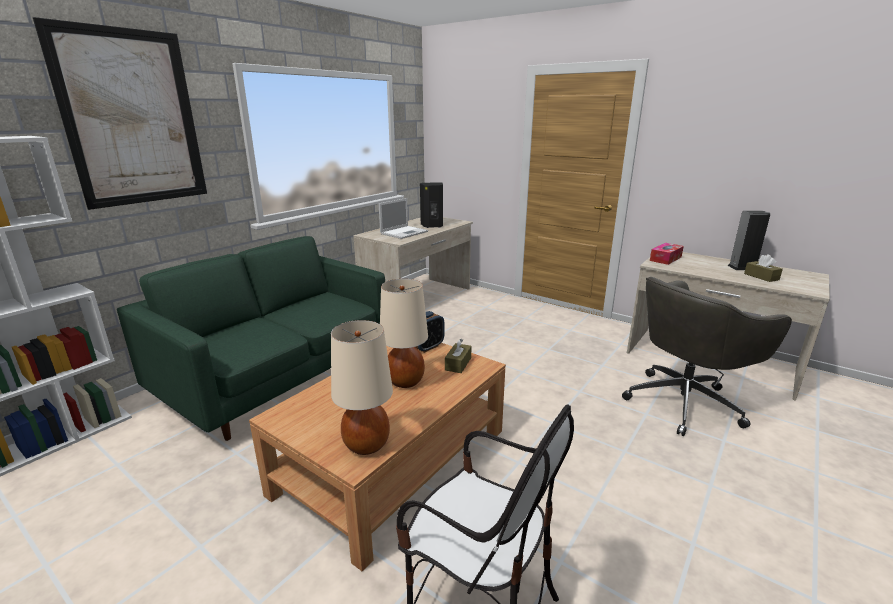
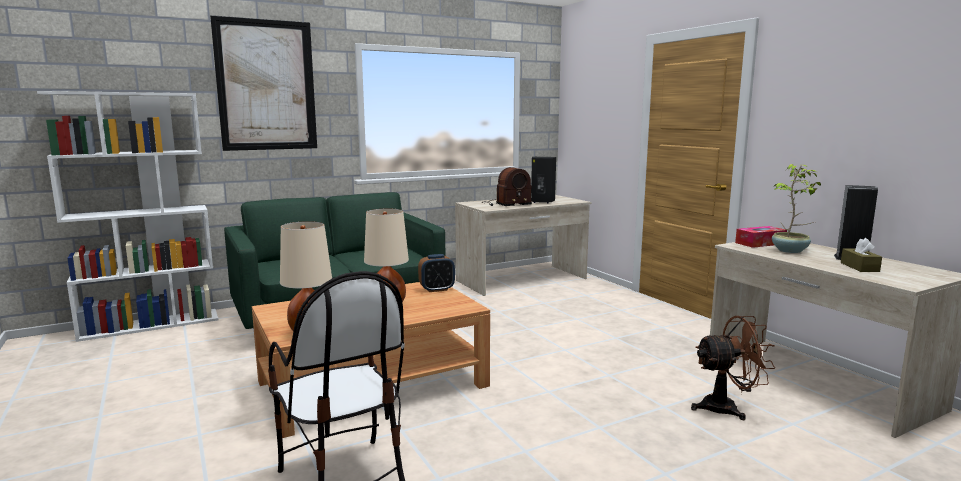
camera: 25 degrees right, 10 degrees down
laptop [379,198,428,239] -> radio [485,167,532,206]
brown tissue box [445,339,471,373] -> none
grey office chair [622,277,792,436] -> brown fan [691,316,775,420]
none -> potted plant [772,164,821,253]

